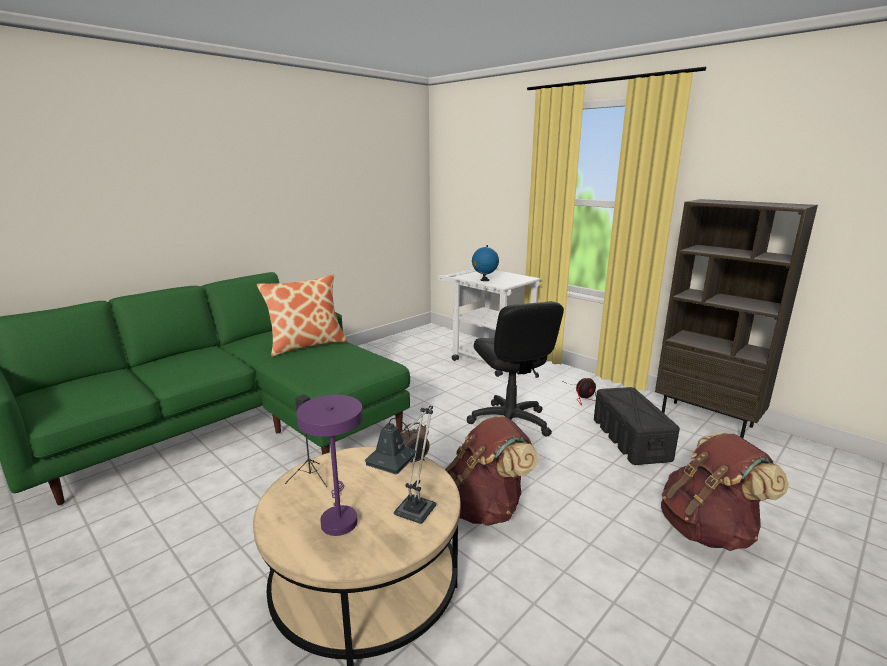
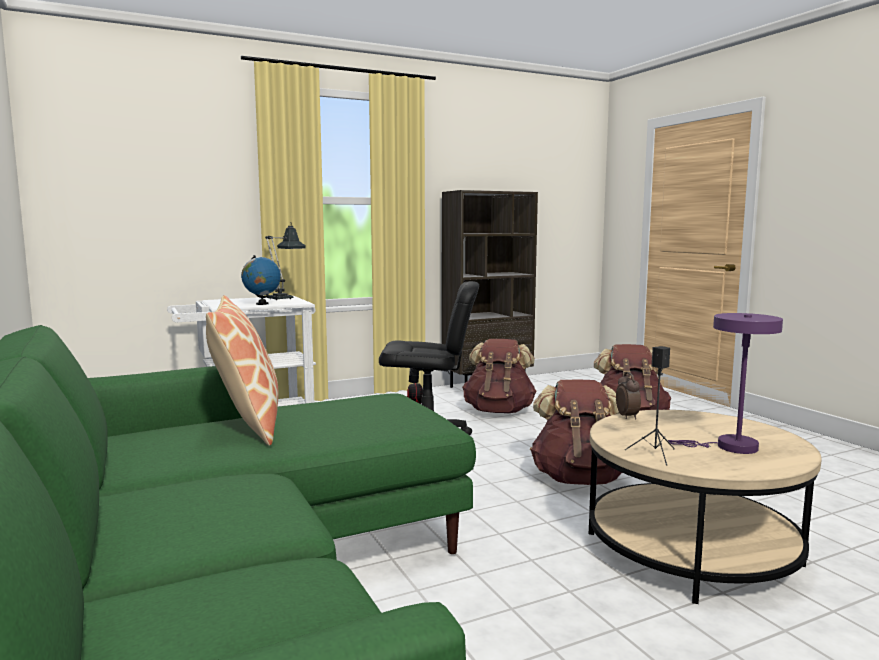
camera: 70 degrees left, 10 degrees down
table lamp [365,406,436,524] -> table lamp moved to [265,222,306,300]
black storage box [594,387,680,465] -> brown backpack [462,339,536,413]

